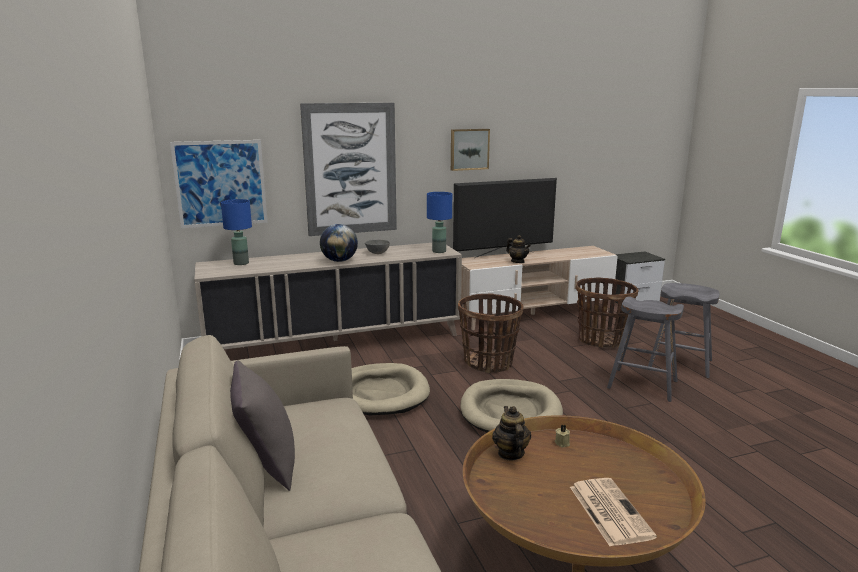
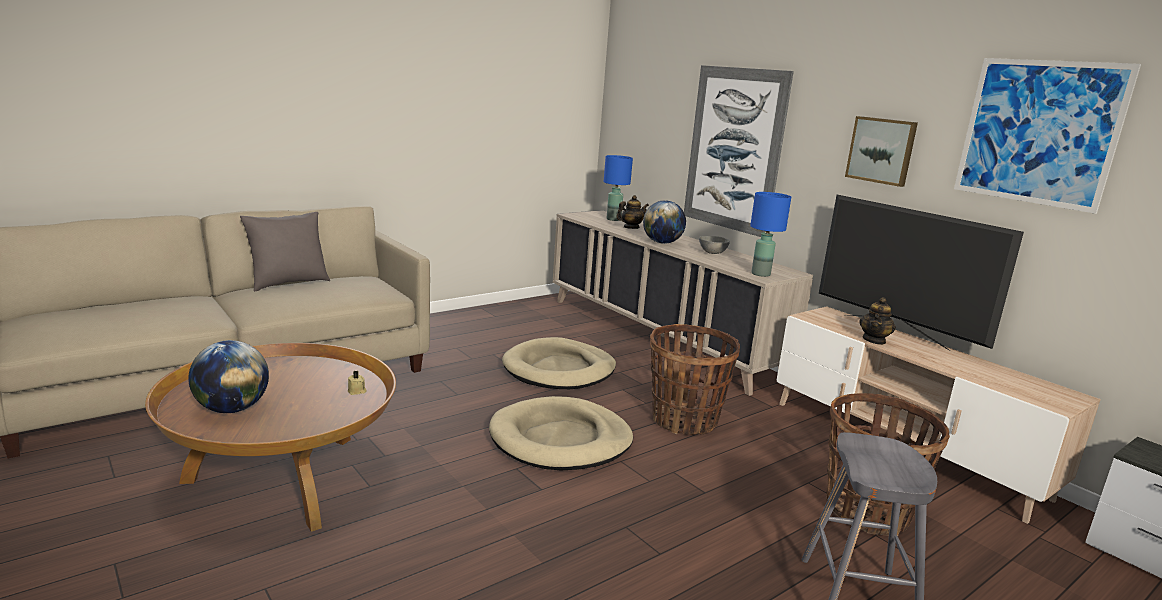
camera: 70 degrees right, 0 degrees up
picture [170,140,268,228] -> picture moved to [954,58,1141,214]
teapot [492,406,531,460] -> teapot moved to [616,195,649,229]
newspaper [570,478,657,546] -> globe [188,340,269,413]
grey stool [607,296,684,402] -> none

